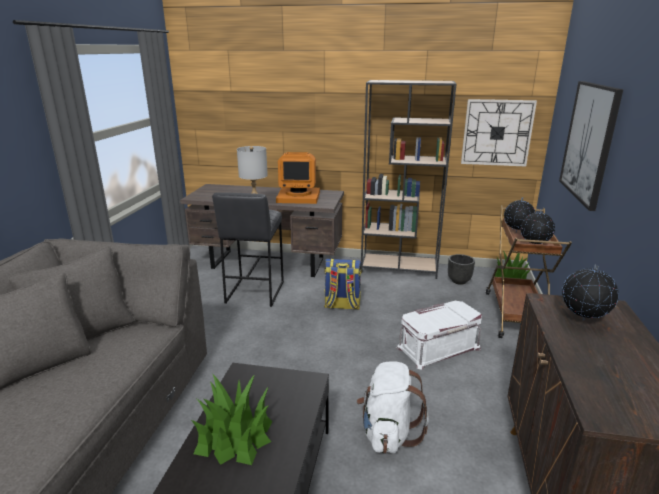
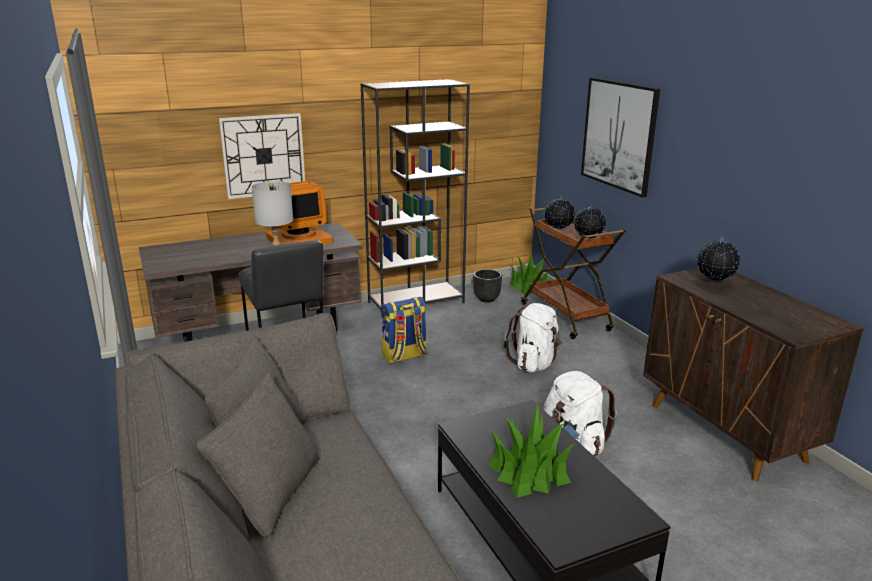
camera: 35 degrees left, 0 degrees up
white storage box [396,301,482,370] -> white backpack [503,303,563,372]
wall clock [461,99,537,167] -> wall clock moved to [219,113,305,199]

